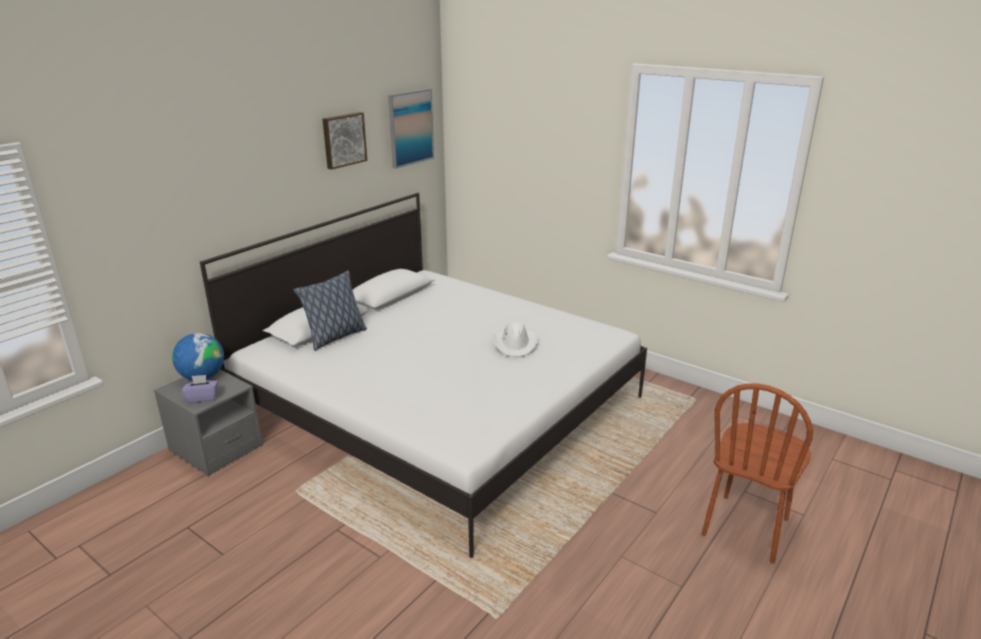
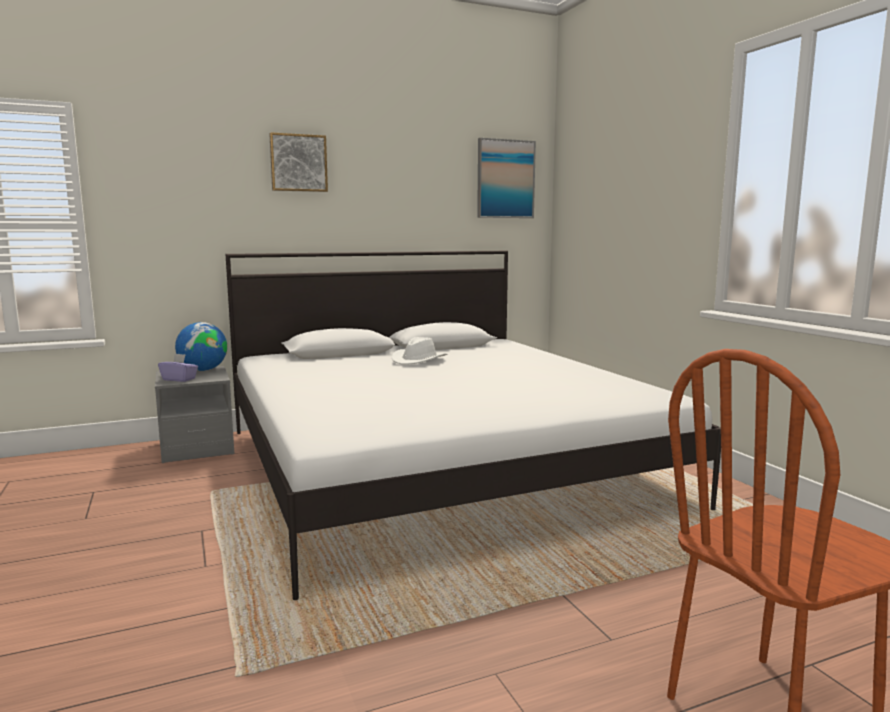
camera: 30 degrees right, 15 degrees down
pillow [293,271,367,351] -> none
picture [323,112,367,170] -> picture moved to [269,132,328,192]
white hat [493,321,538,357] -> white hat moved to [392,337,447,365]

